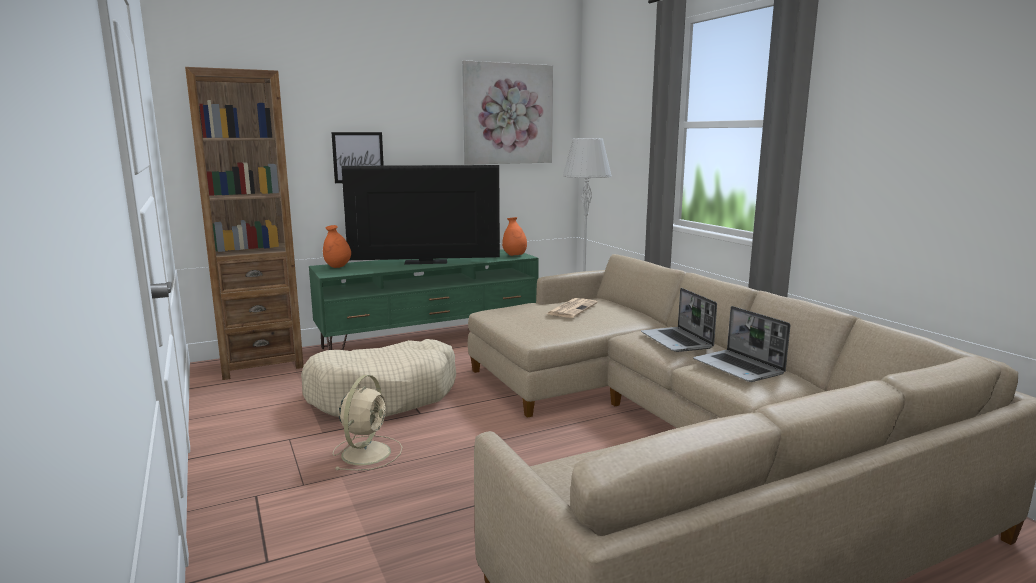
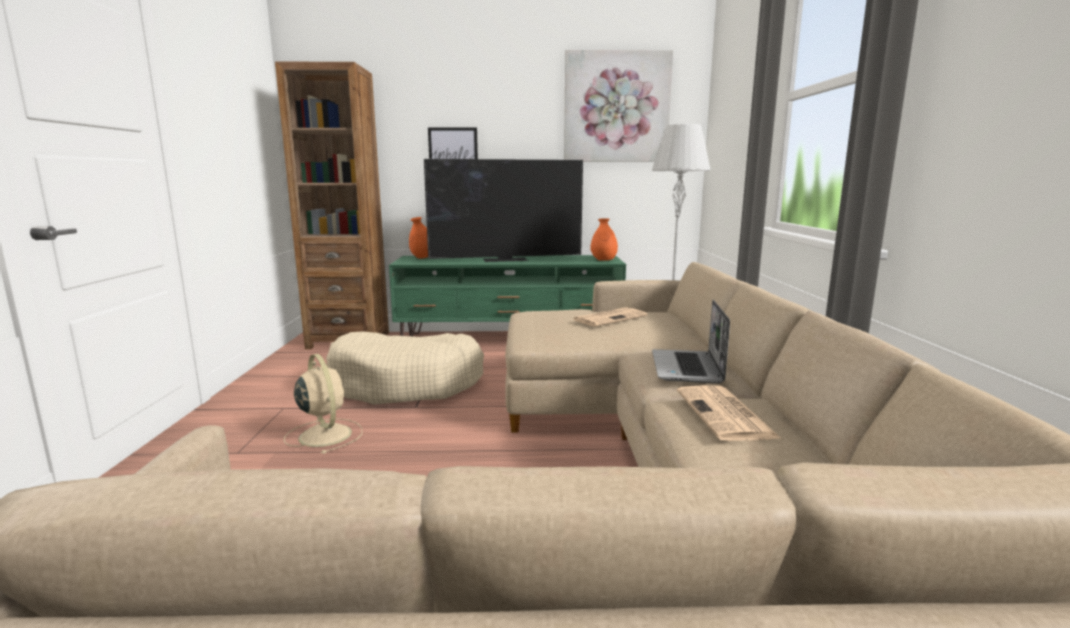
camera: 25 degrees right, 0 degrees up
beige fan [333,375,403,471] -> beige fan turned 75 degrees counterclockwise [283,354,363,454]
television [342,165,500,265] -> television turned 150 degrees clockwise [424,159,583,262]
laptop [693,306,791,382] -> newspaper [677,385,782,441]

